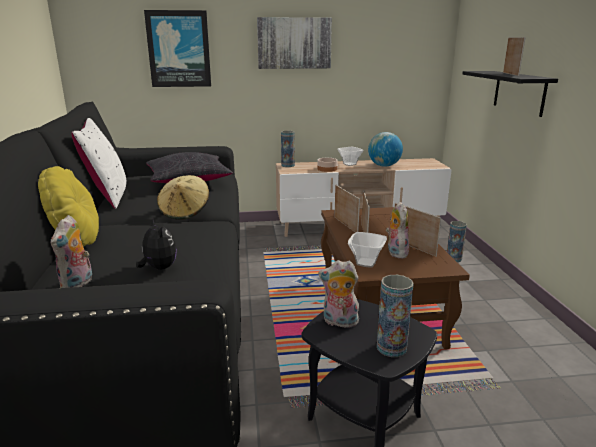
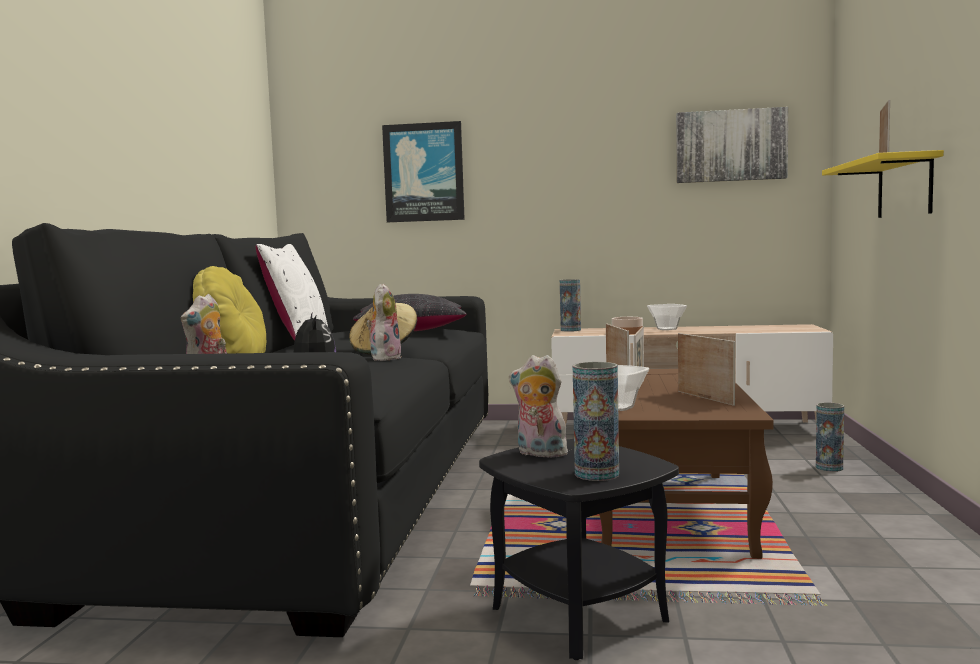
camera: 15 degrees right, 15 degrees down
picture [257,17,332,69] -> picture moved to [676,107,788,183]
globe [368,132,403,167] -> none
plush toy [386,202,409,259] -> plush toy moved to [366,284,402,361]
black shelf [462,71,558,117] -> yellow shelf [822,150,944,218]

